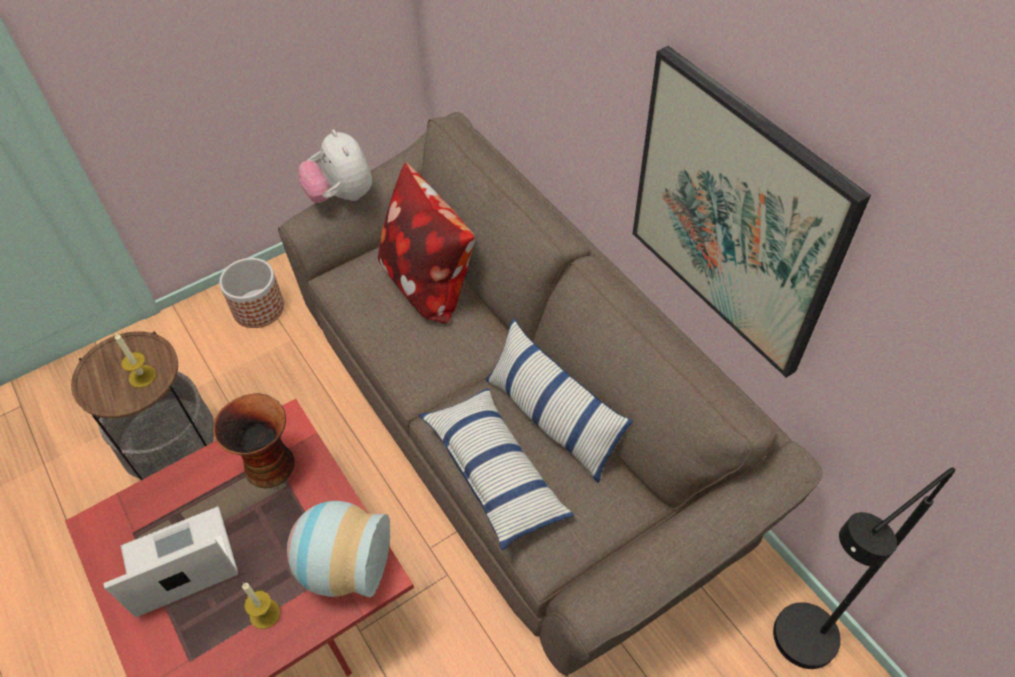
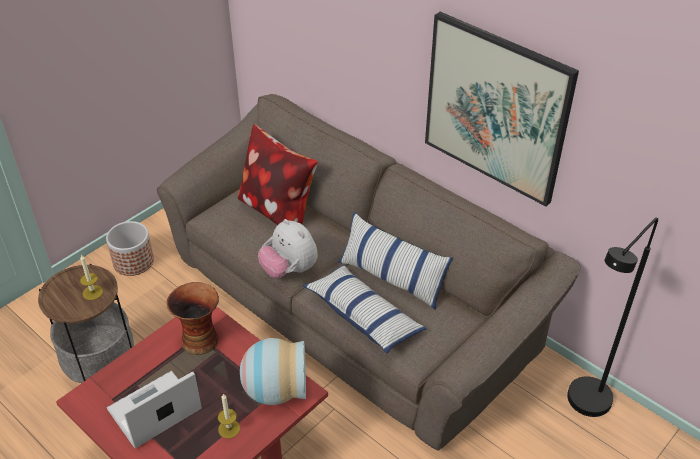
camera: 15 degrees left, 10 degrees down
plush toy [299,129,372,203] -> plush toy moved to [258,219,318,278]

